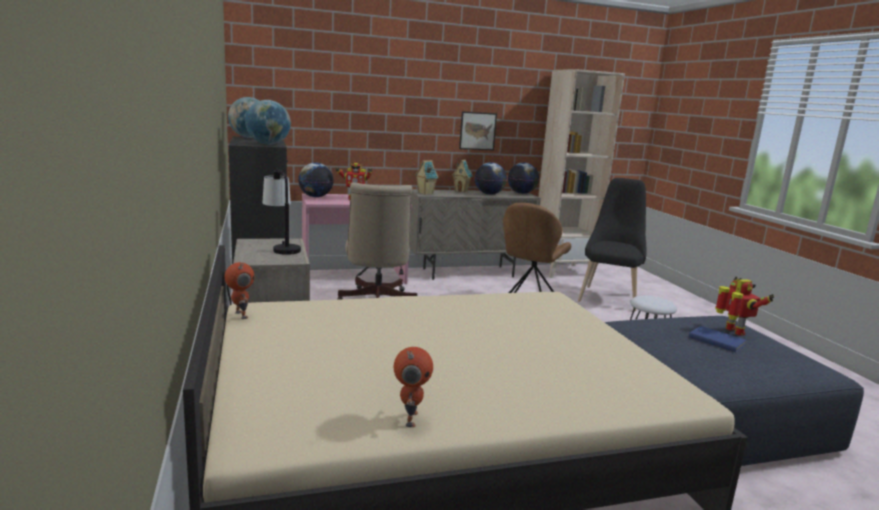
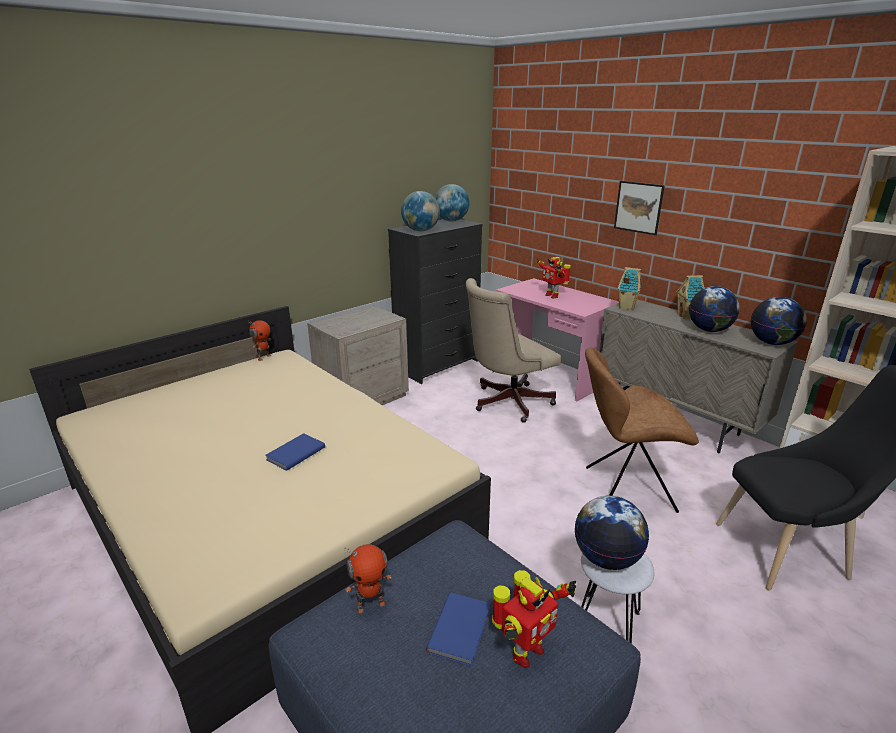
camera: 65 degrees right, 10 degrees up
table lamp [262,169,301,255] -> none
globe [298,163,334,197] -> globe moved to [575,496,649,570]
toy robot [394,347,433,428] -> toy robot moved to [344,544,392,613]
picture [459,111,497,150] -> picture moved to [614,181,665,235]
none -> blue book [265,433,325,471]

